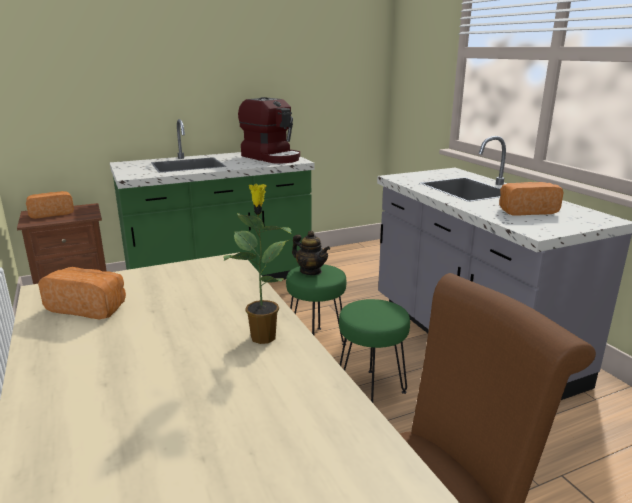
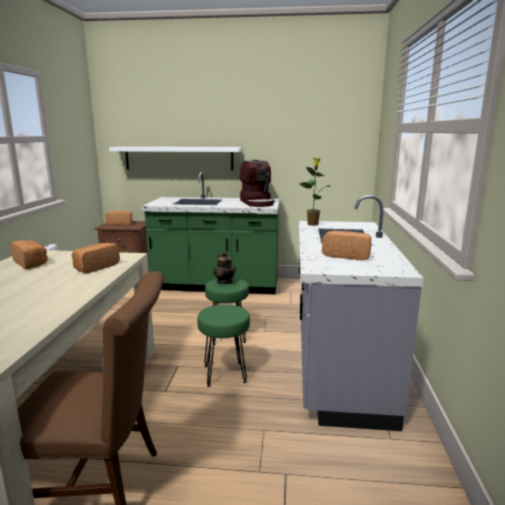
camera: 30 degrees right, 5 degrees down
potted plant [223,184,292,344] -> potted plant moved to [300,158,330,226]
none -> bread [71,243,120,273]
none -> white shelf [109,147,242,170]

